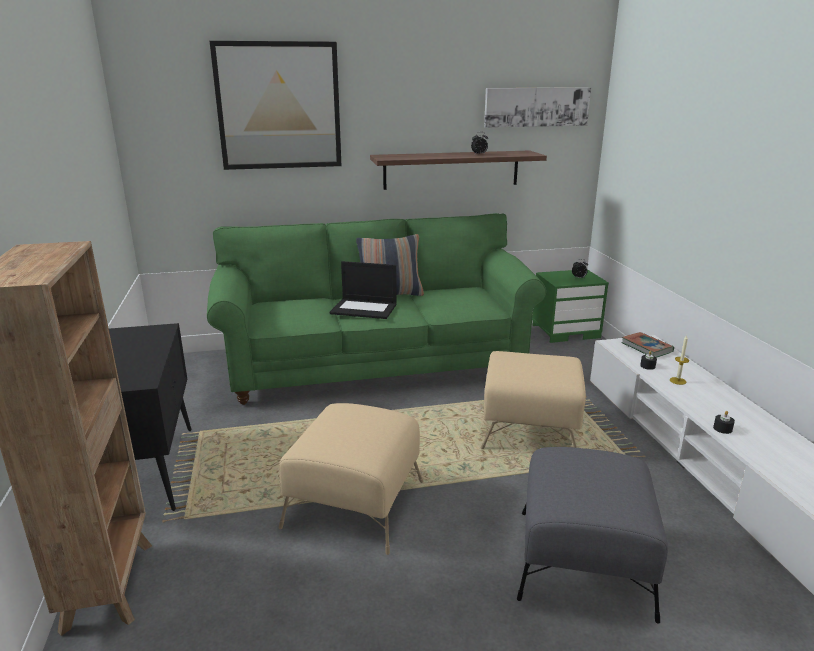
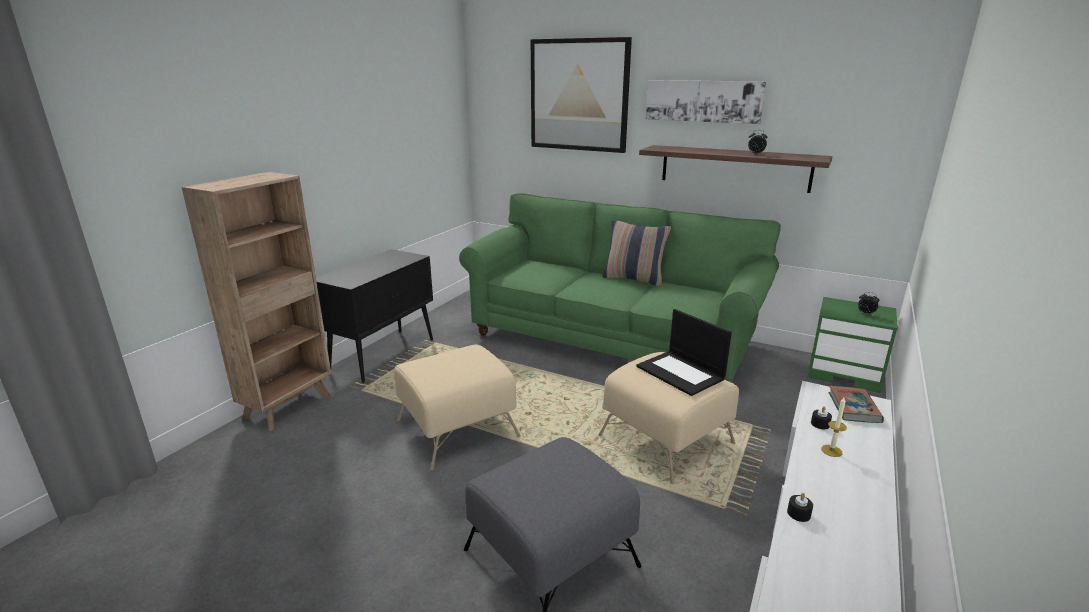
camera: 40 degrees right, 0 degrees up
laptop [330,261,397,319] -> laptop moved to [636,309,732,396]
picture [484,87,591,128] -> picture moved to [646,80,766,124]

